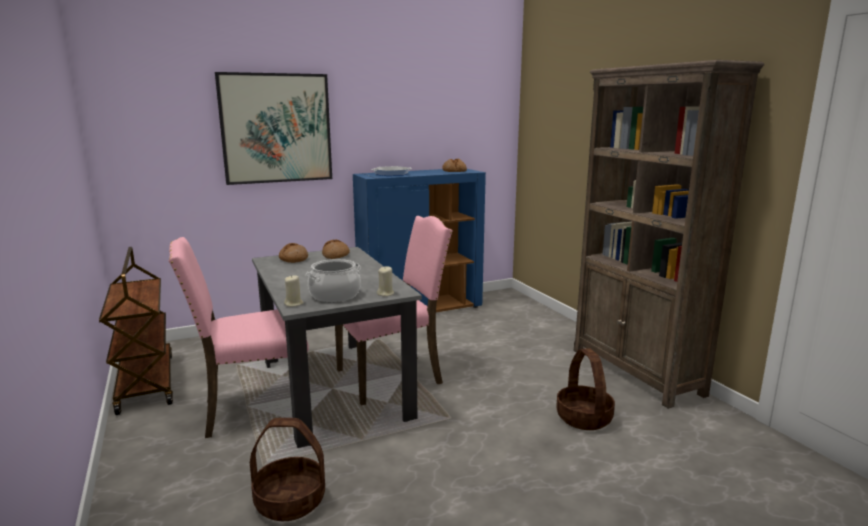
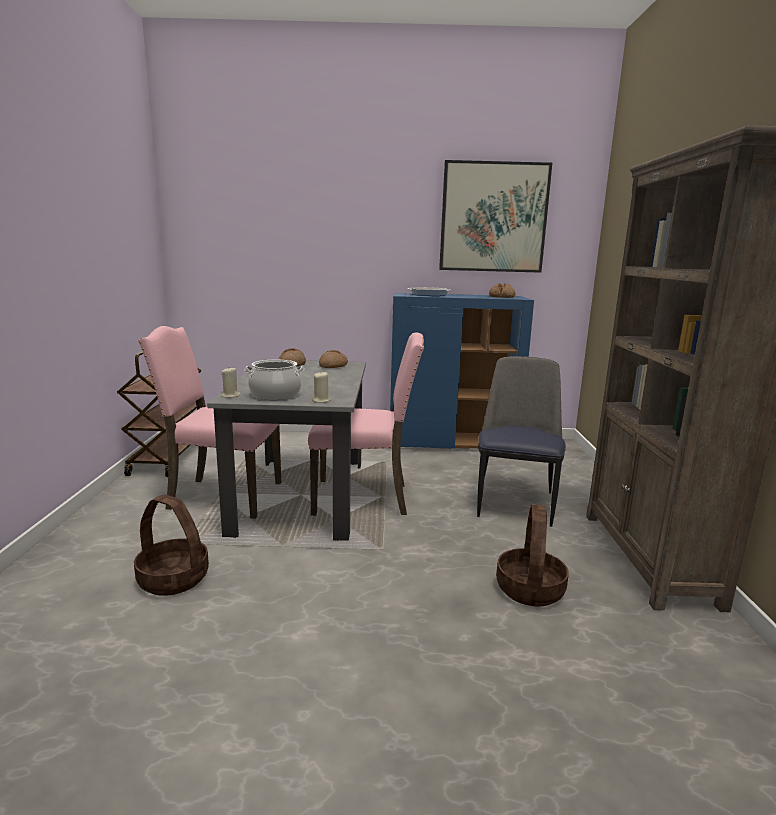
camera: 25 degrees right, 0 degrees up
picture [215,72,332,185] -> picture moved to [439,160,552,273]
none -> chair [477,356,566,527]

